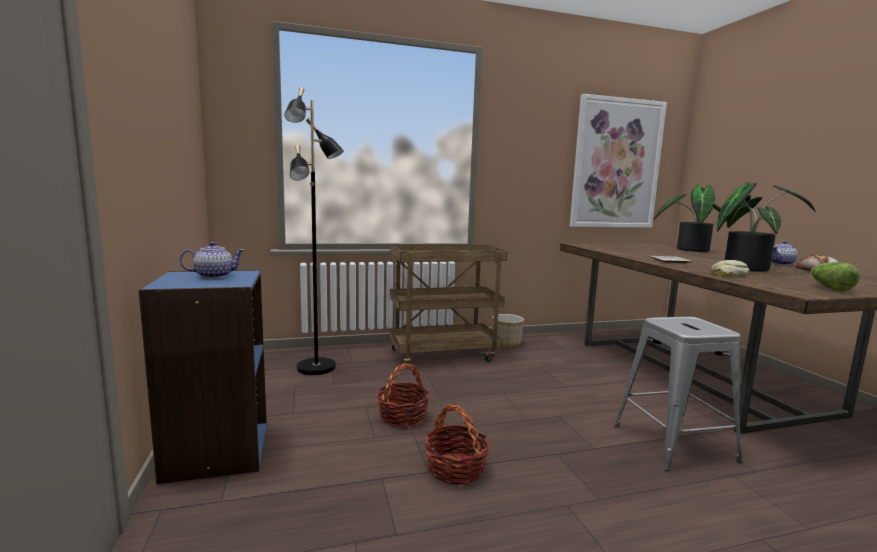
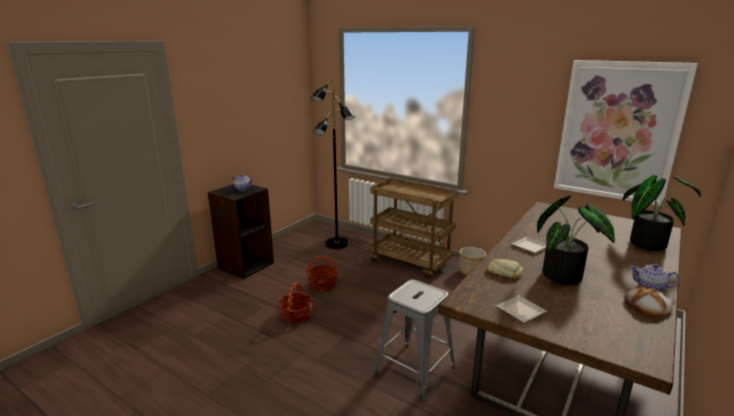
camera: 50 degrees right, 10 degrees up
blue bookcase [138,270,267,484] -> black bookcase [208,184,274,279]
lettuce [811,262,860,291] -> plate [496,296,547,323]

